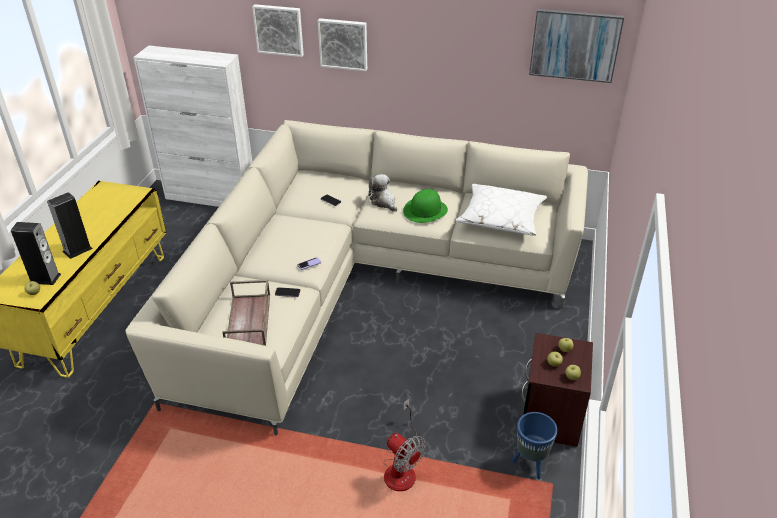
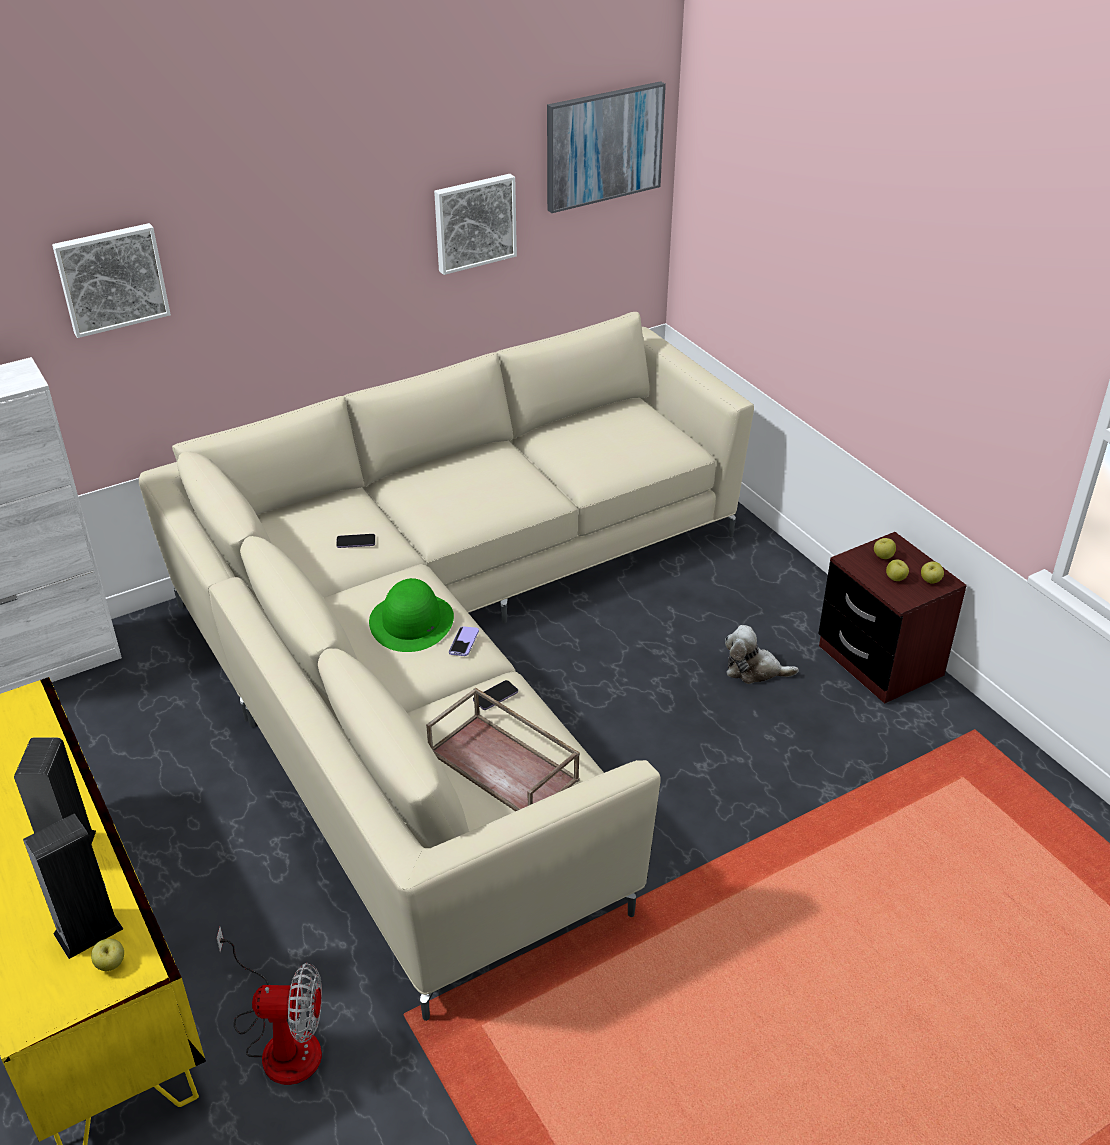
camera: 45 degrees left, 0 degrees up
picture [318,18,367,71] -> picture moved to [434,174,517,275]
plush toy [368,174,397,212] -> plush toy moved to [725,625,799,684]
fan [384,398,426,491] -> fan moved to [216,927,322,1085]
green hat [403,189,448,223] -> green hat moved to [369,578,454,652]
white pillow [456,184,547,236] -> none
blue planter [512,412,558,479] -> none

